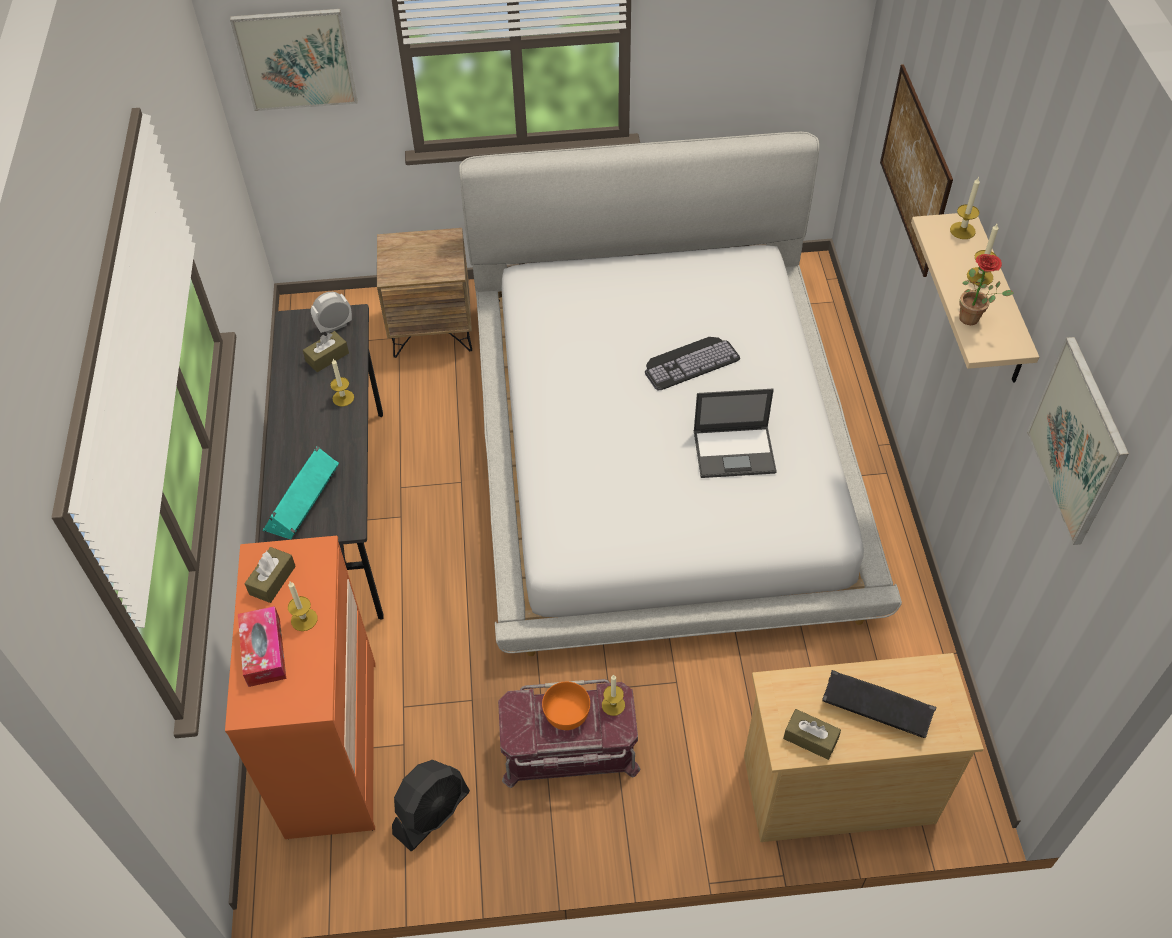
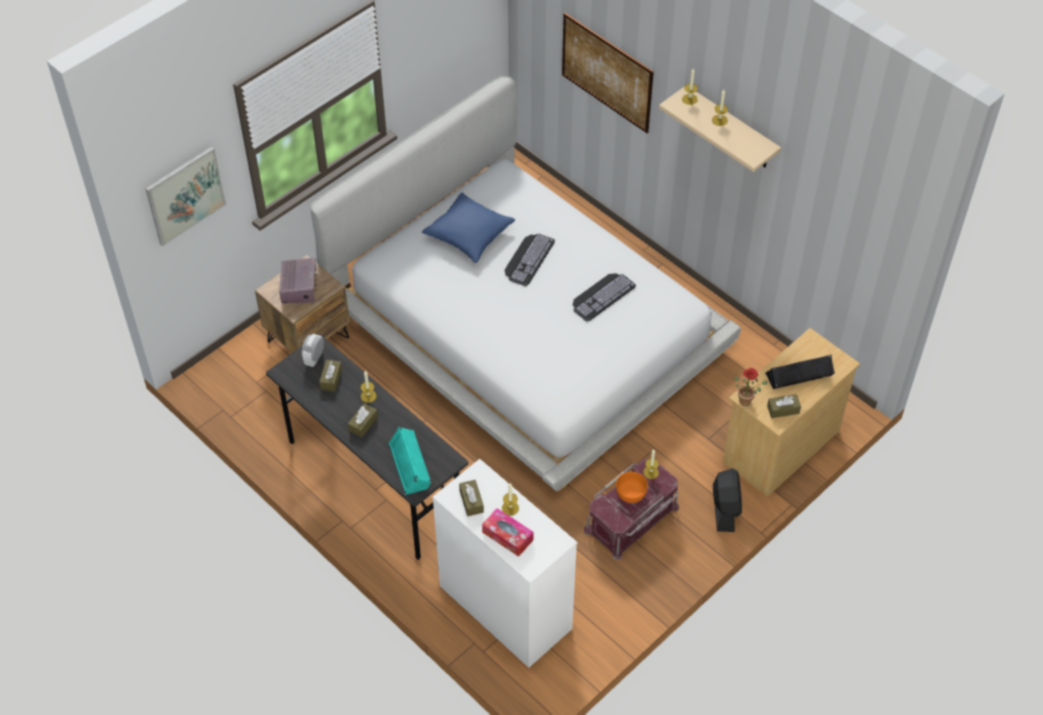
camera: 40 degrees left, 0 degrees up
orange dresser [225,536,376,839] -> white dresser [432,459,578,668]
black fan [392,760,470,851] -> black fan moved to [713,468,742,532]
laptop [694,389,777,478] -> keyboard [572,273,636,322]
potted plant [959,254,1014,325] -> potted plant moved to [734,368,769,406]
picture [1027,337,1129,545] -> none
none -> radio [279,258,317,304]
none -> brown tissue box [348,403,378,438]
none -> blue pillow [422,193,515,263]

